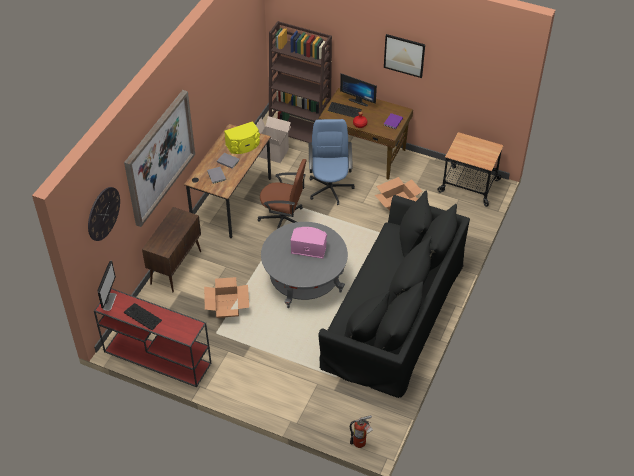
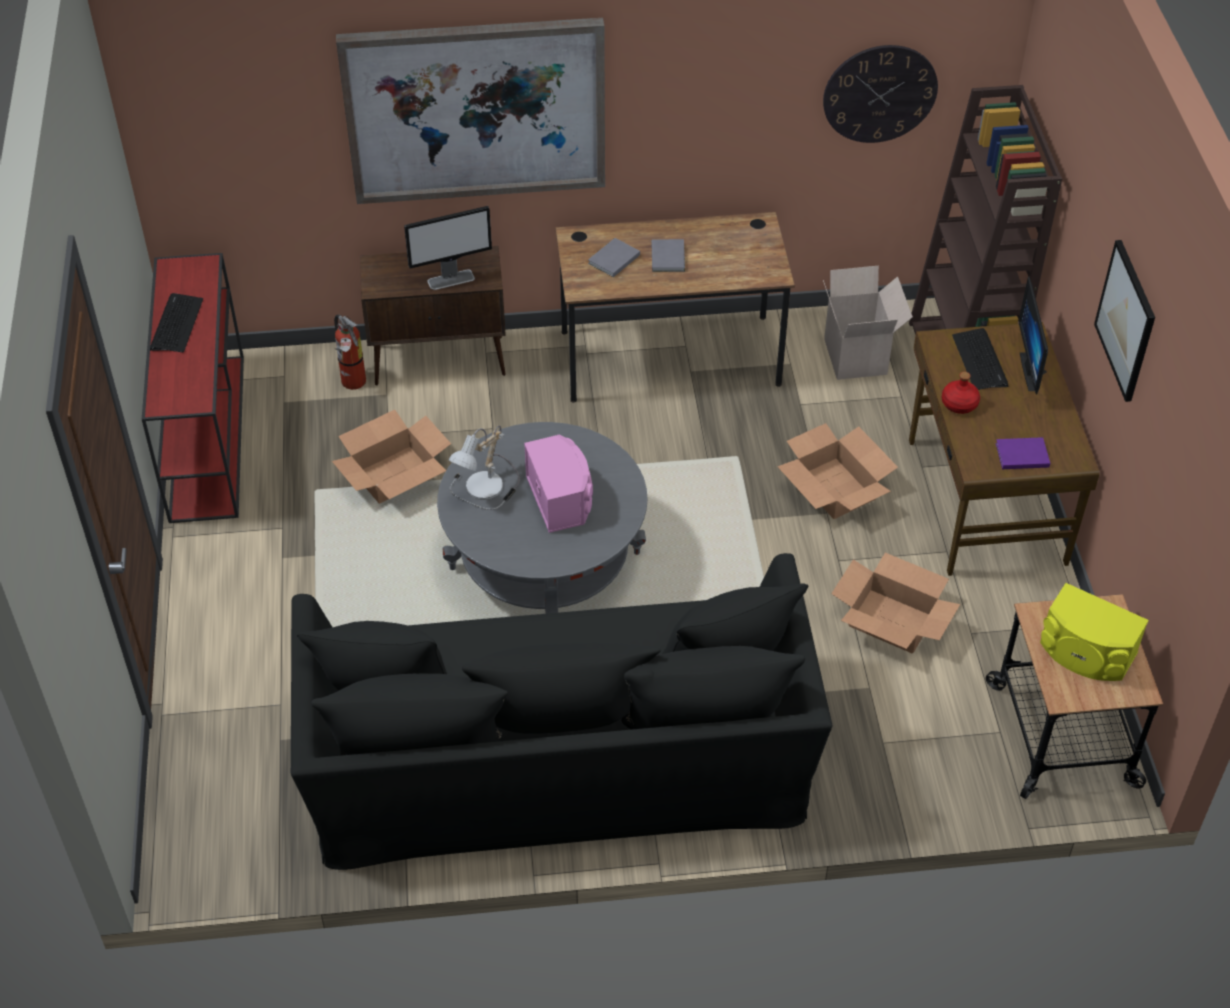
camera: 60 degrees right, 0 degrees up
wall clock [88,187,120,241] -> wall clock moved to [823,45,938,143]
monitor [98,261,117,311] -> monitor moved to [404,206,492,290]
yellow speaker [224,121,260,154] -> yellow speaker moved to [1040,583,1149,681]
brown office chair [258,159,306,229] -> none
blue office chair [309,119,355,205] -> cardboard box [777,423,898,519]
fire extinguisher [350,415,373,448] -> fire extinguisher moved to [334,314,366,390]
none -> table lamp [448,425,520,510]

